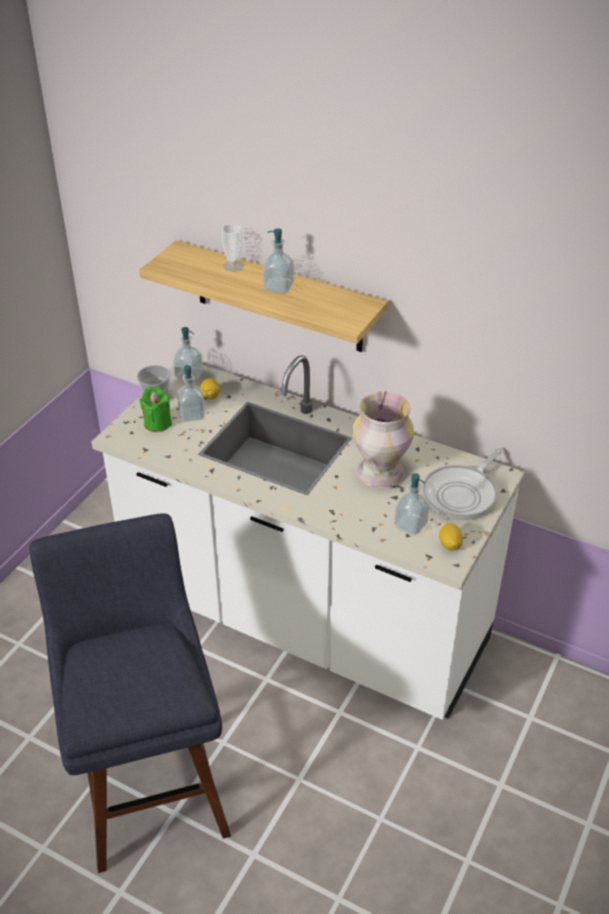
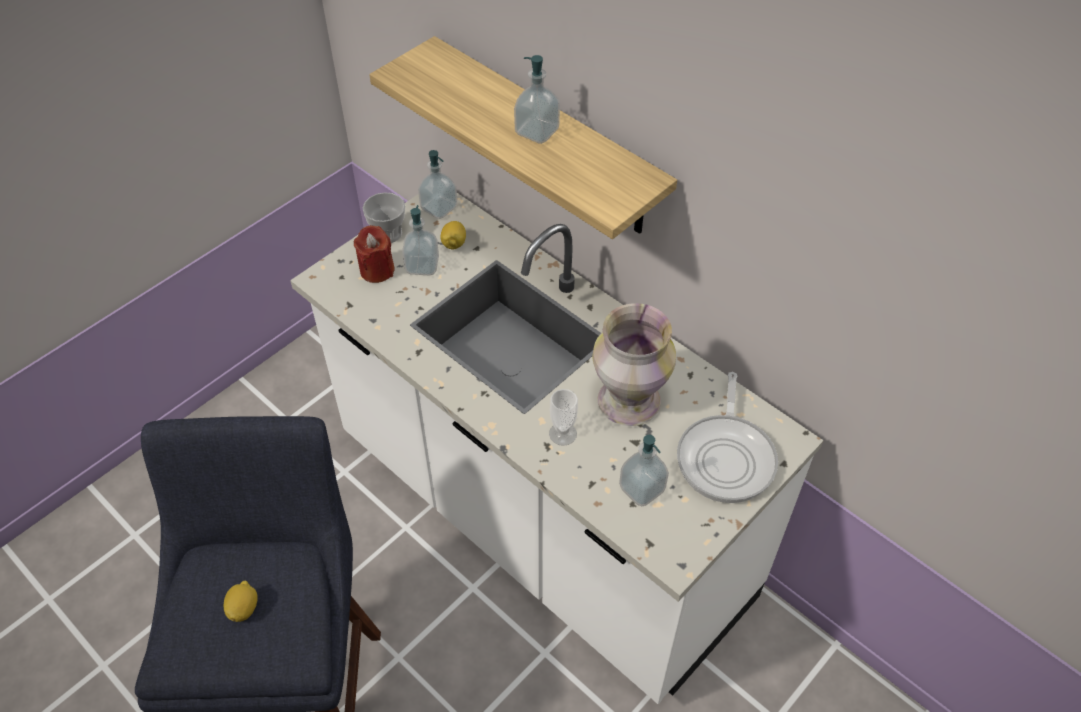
camera: 15 degrees right, 10 degrees up
green candle [140,387,172,432] -> red candle [353,225,395,283]
cup [222,224,244,272] -> cup moved to [549,389,578,446]
frying pan [423,448,502,520] -> frying pan turned 45 degrees counterclockwise [677,372,778,503]
lemon [439,523,463,551] -> lemon moved to [224,580,257,622]

